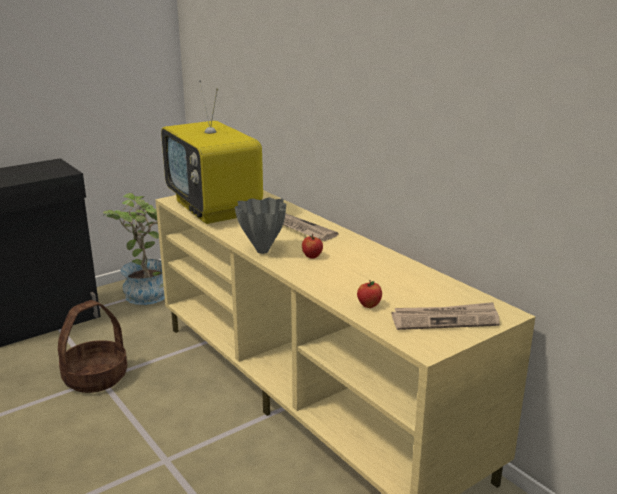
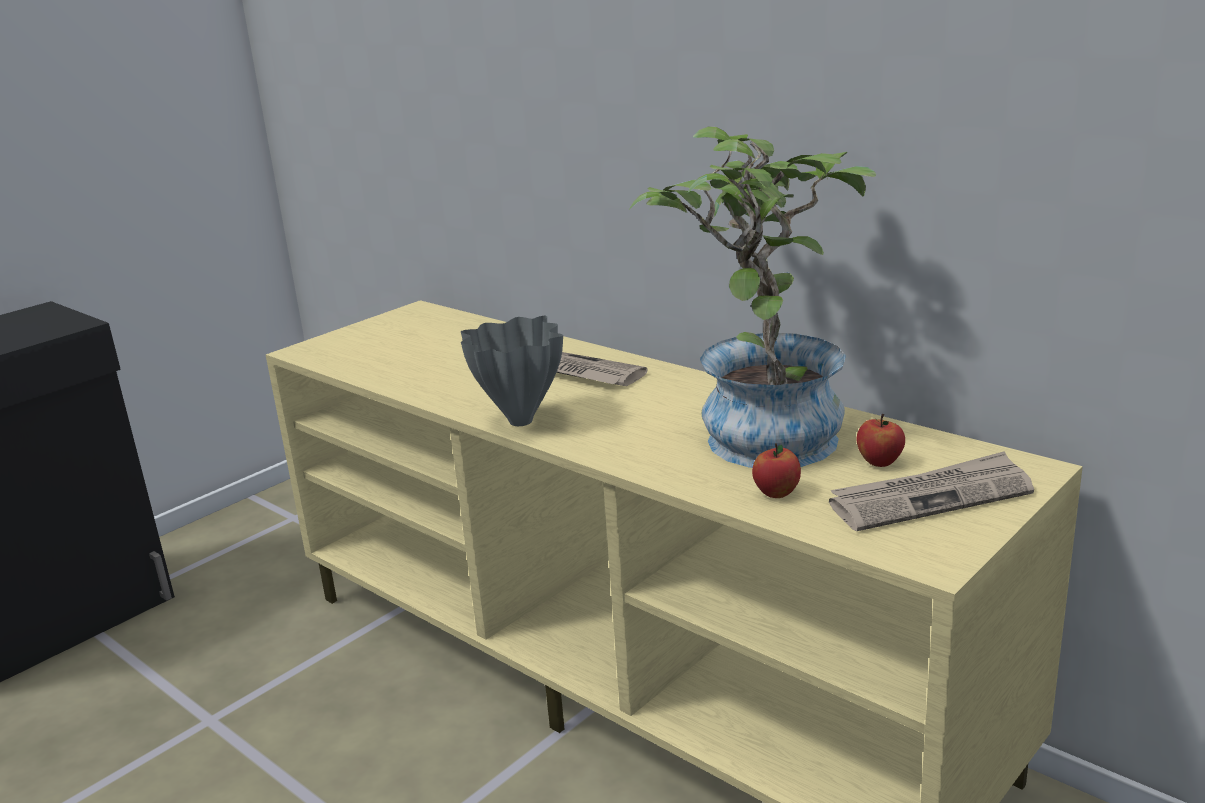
camera: 10 degrees left, 0 degrees up
basket [58,300,127,393] -> none
potted plant [103,193,165,305] -> potted plant moved to [629,126,876,468]
television [161,80,263,224] -> none
apple [302,234,323,258] -> apple moved to [856,414,905,467]

